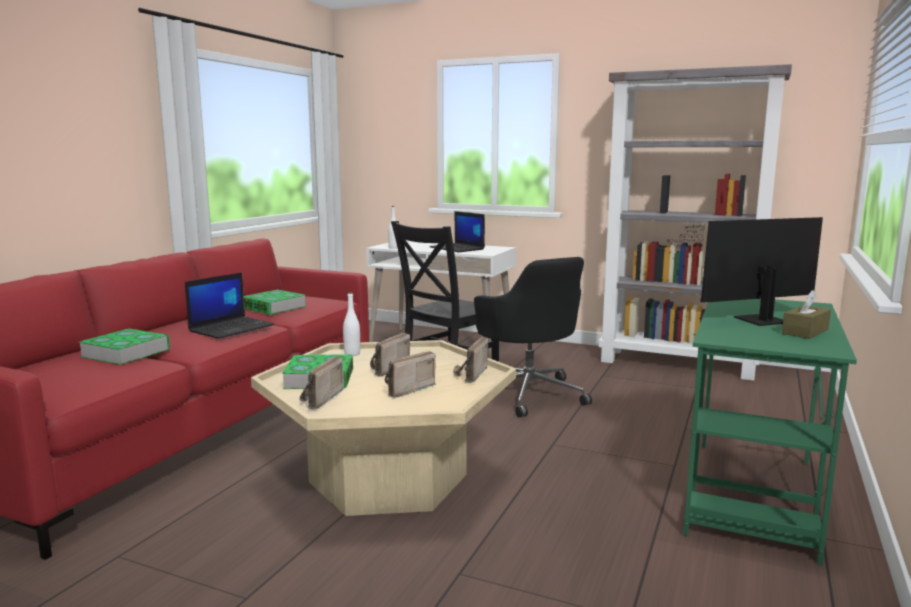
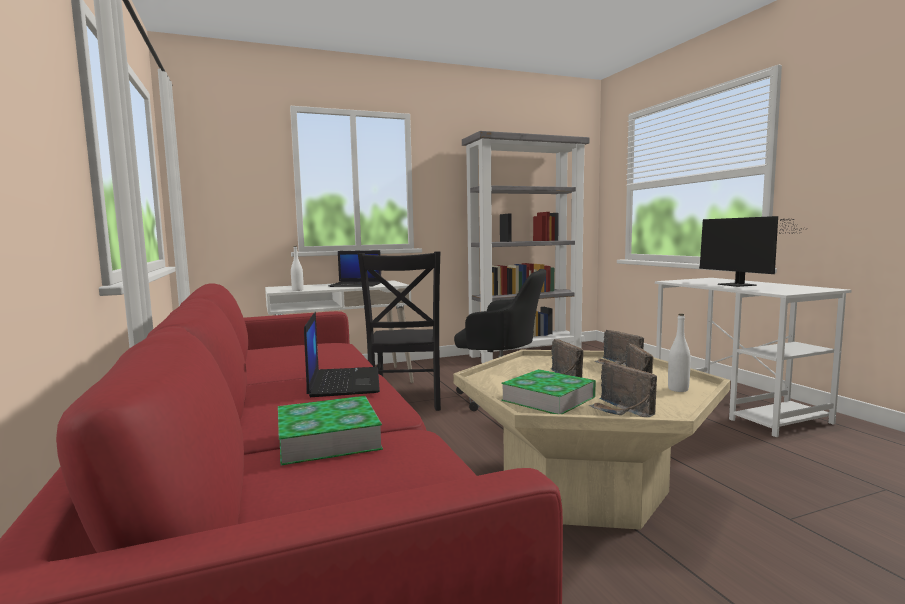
camera: 45 degrees left, 5 degrees down
book [244,290,307,315] -> none
white bottle [343,292,360,356] -> white bottle moved to [668,314,691,392]
monitor [668,217,823,326] -> monitor turned 45 degrees counterclockwise [699,216,808,287]
green desk [683,298,857,565] -> white desk [655,278,851,437]
brown tissue box [782,290,831,339] -> none

